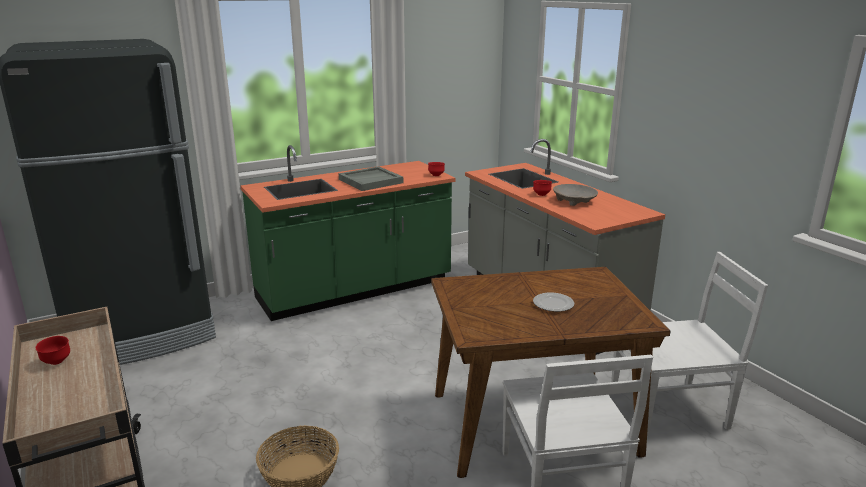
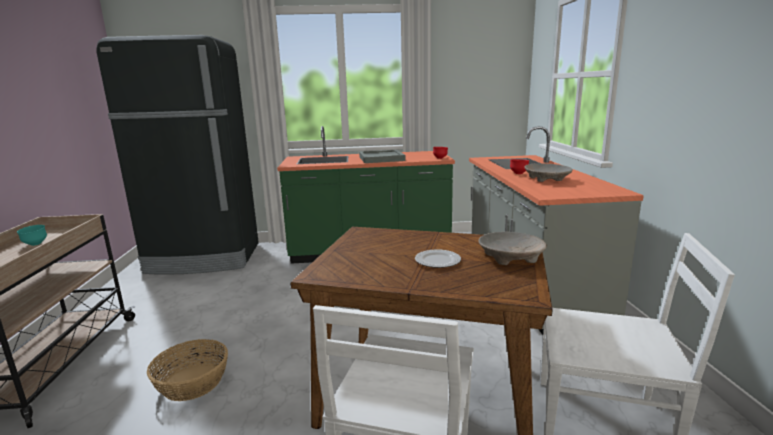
camera: 25 degrees right, 5 degrees down
red bowl [36,336,70,365] -> turquoise bowl [17,225,47,246]
none -> beige bowl [478,232,547,265]

